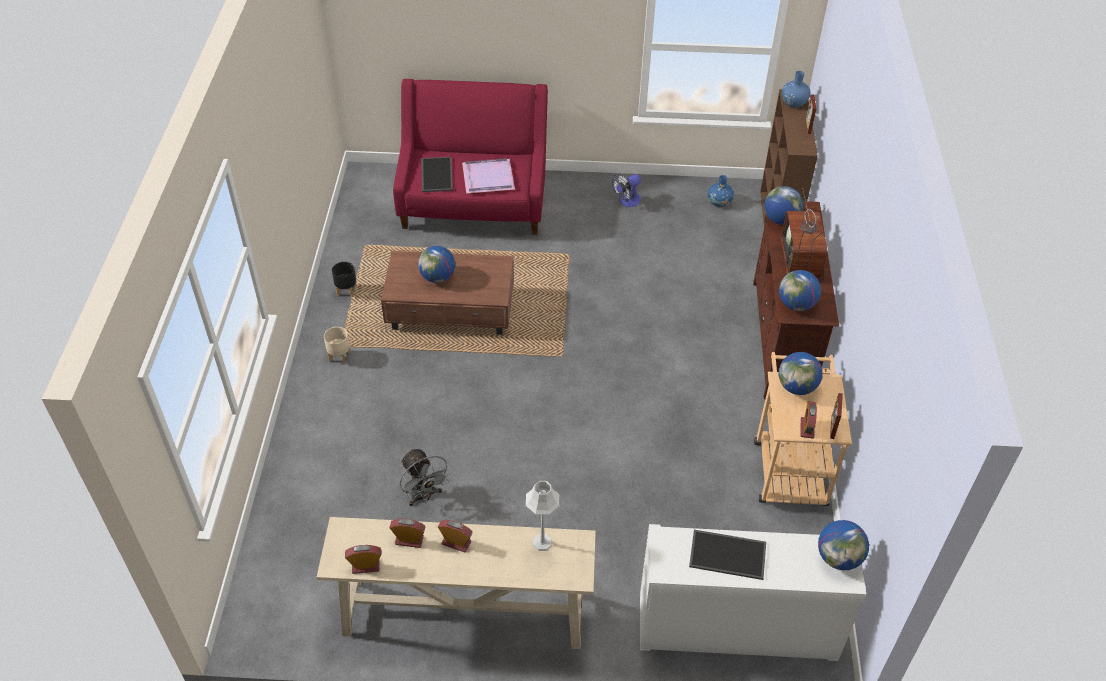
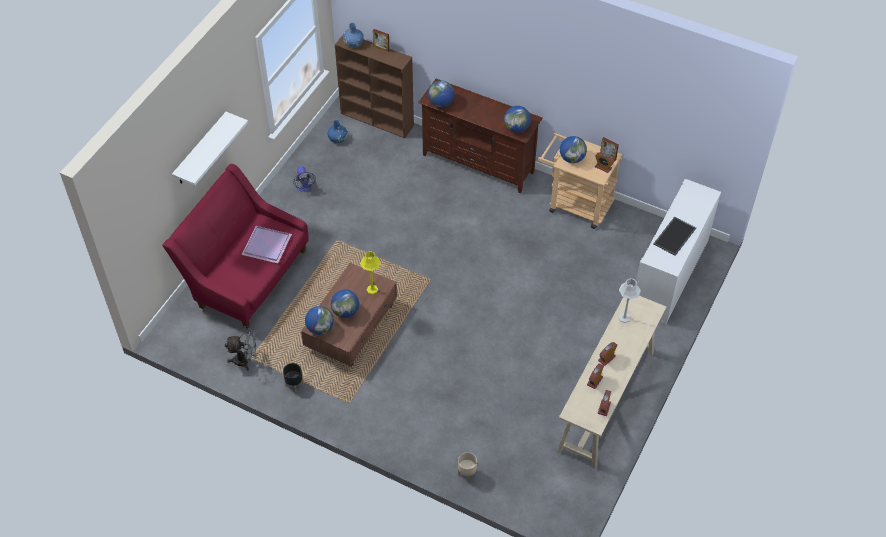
camera: 65 degrees left, 5 degrees up
beige planter [324,327,351,365] -> beige planter moved to [458,452,477,482]
grey fan [400,448,452,506] -> grey fan moved to [225,326,257,370]
tray [421,157,453,192] -> none
television [781,188,827,285] -> none
globe [818,520,869,570] -> globe moved to [305,306,334,335]
none -> white shelf [172,112,248,186]
none -> yellow table lamp [360,251,381,294]

